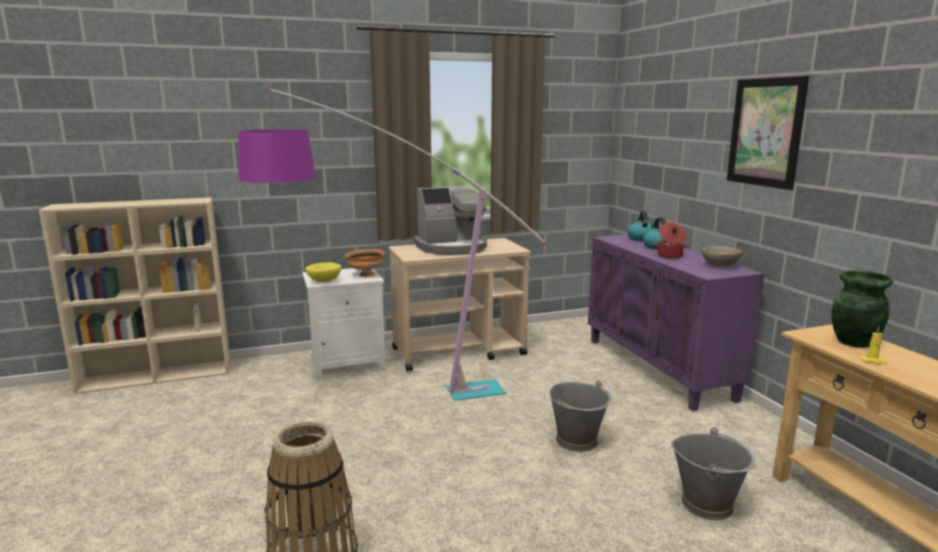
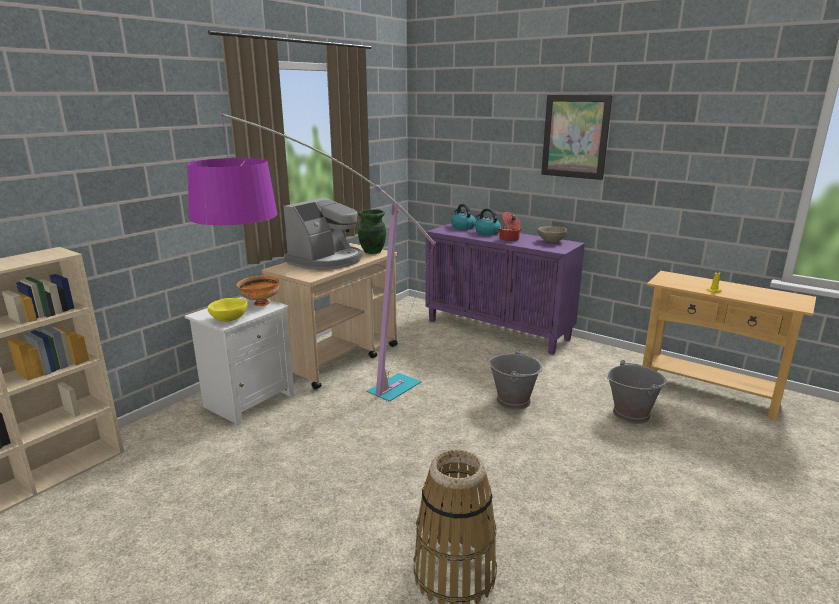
camera: 35 degrees left, 5 degrees up
green vase [832,270,893,348] -> green vase moved to [358,209,386,254]

